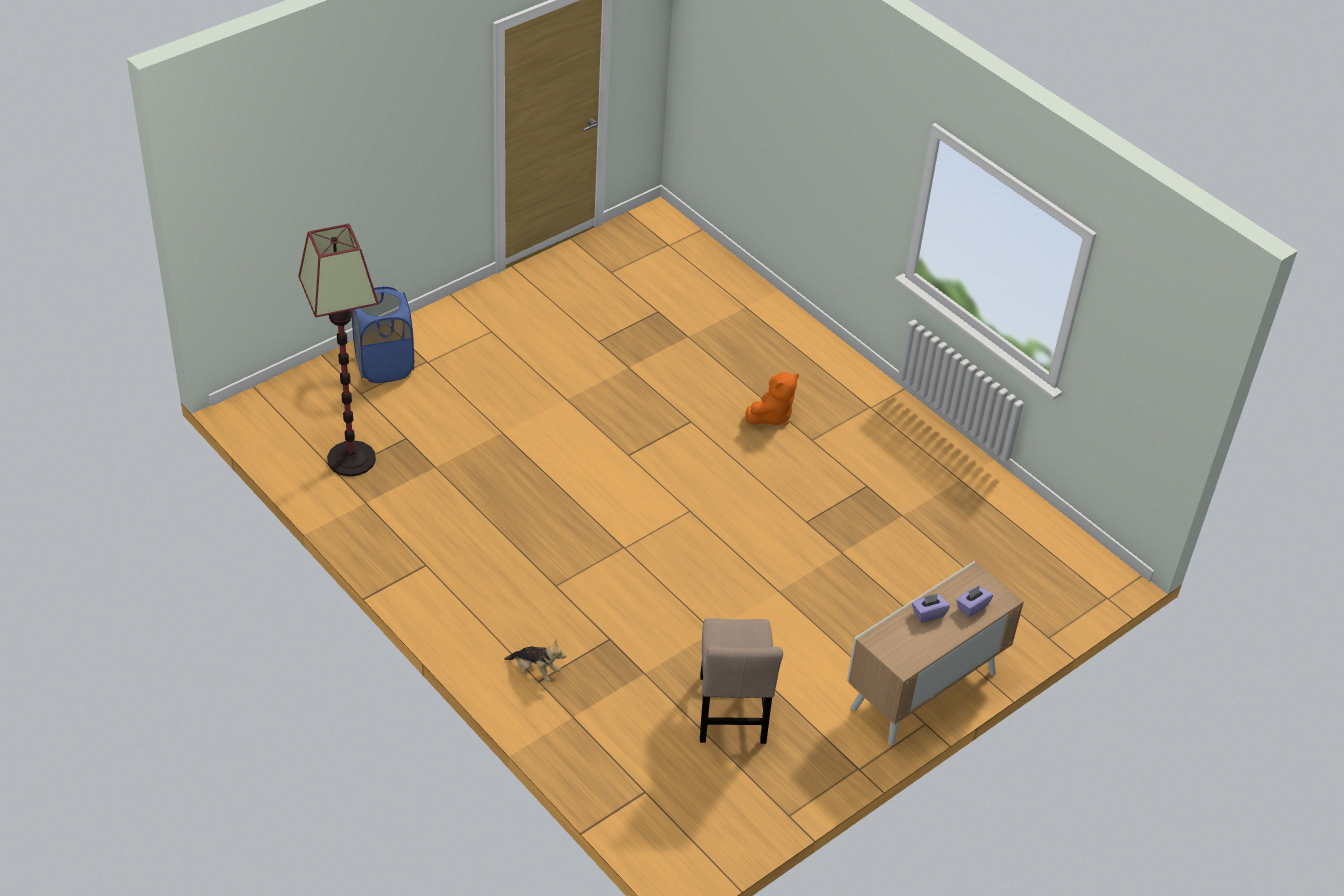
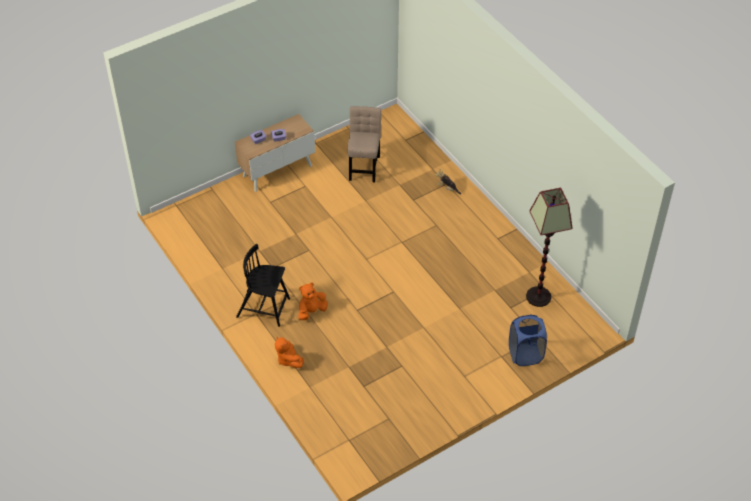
camera: 170 degrees left, 5 degrees up
none -> black chair [236,244,290,327]
none -> orange plush toy [275,337,304,368]

